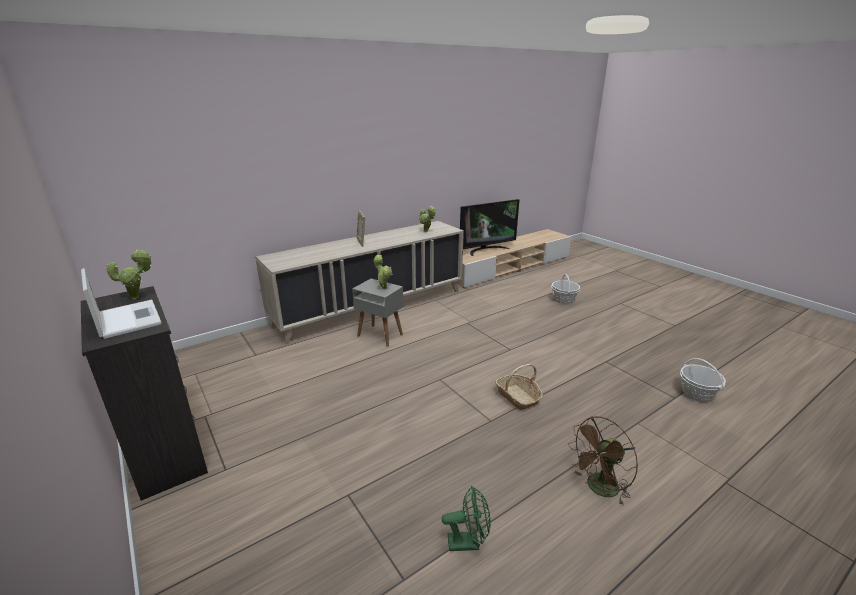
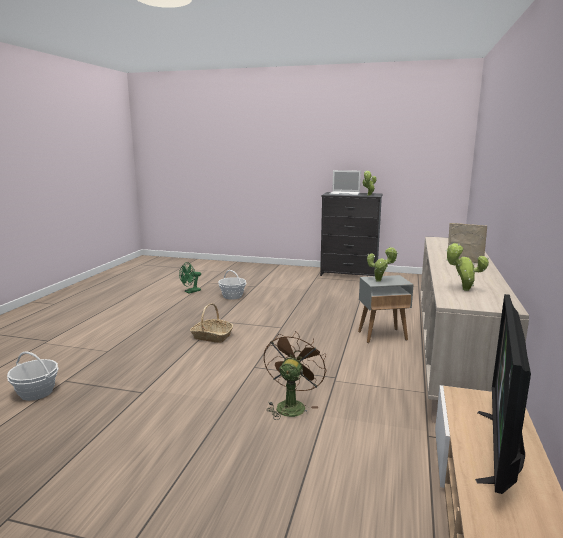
camera: 140 degrees right, 10 degrees down
basket [551,274,580,304] -> basket moved to [218,270,246,300]
brown fan [568,416,638,505] -> brown fan moved to [264,331,327,420]

